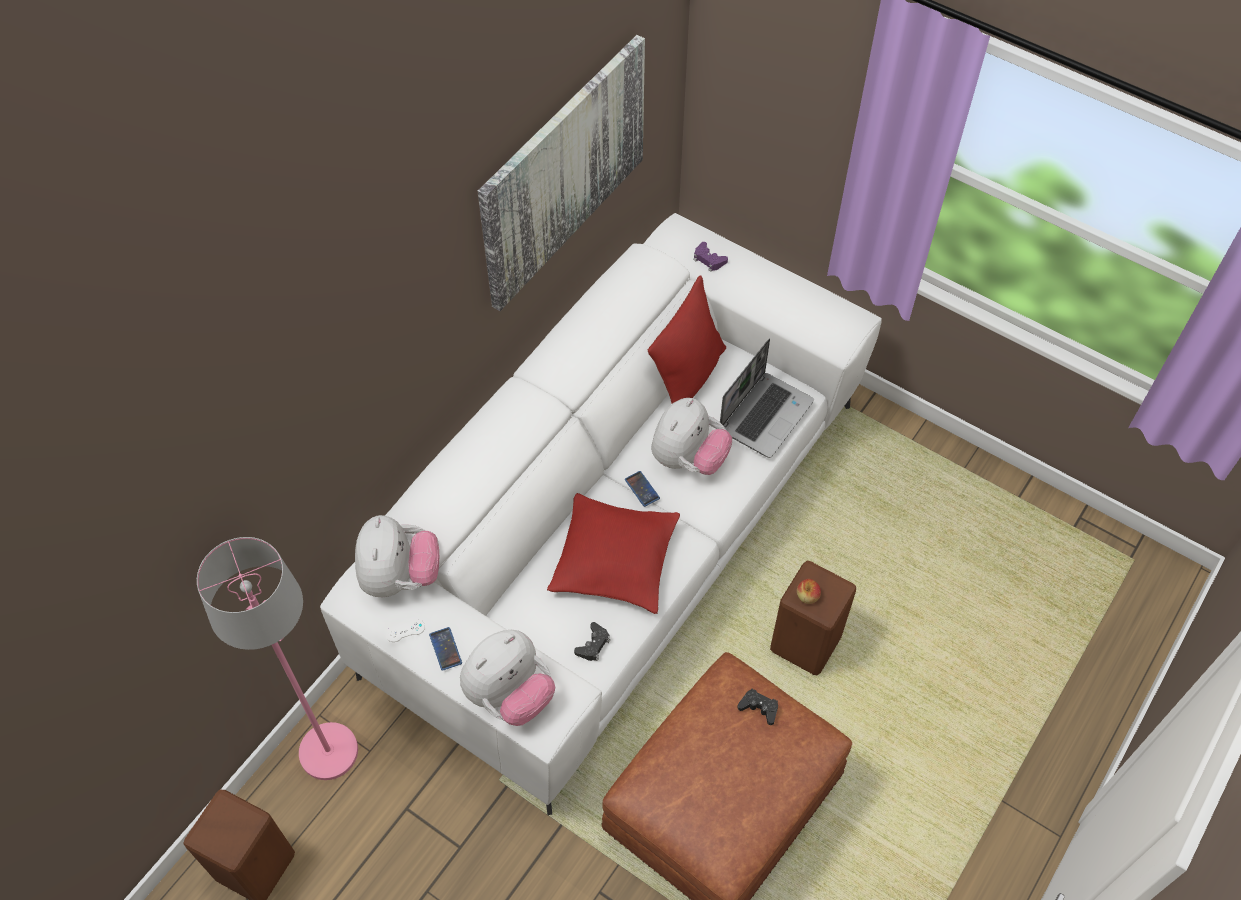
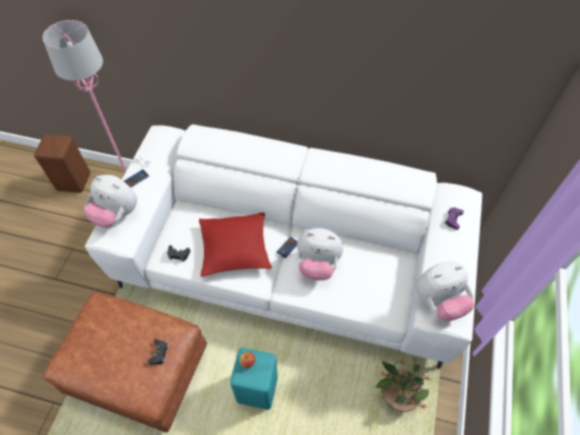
camera: 70 degrees right, 0 degrees up
plush toy [355,515,439,597] -> plush toy moved to [416,262,474,322]
picture [477,35,645,311] -> none
red pillow [648,275,726,404] -> none
laptop [720,339,814,458] -> none
brown stool [770,561,856,676] -> turquoise stool [230,348,278,410]
none -> potted plant [376,358,432,412]

